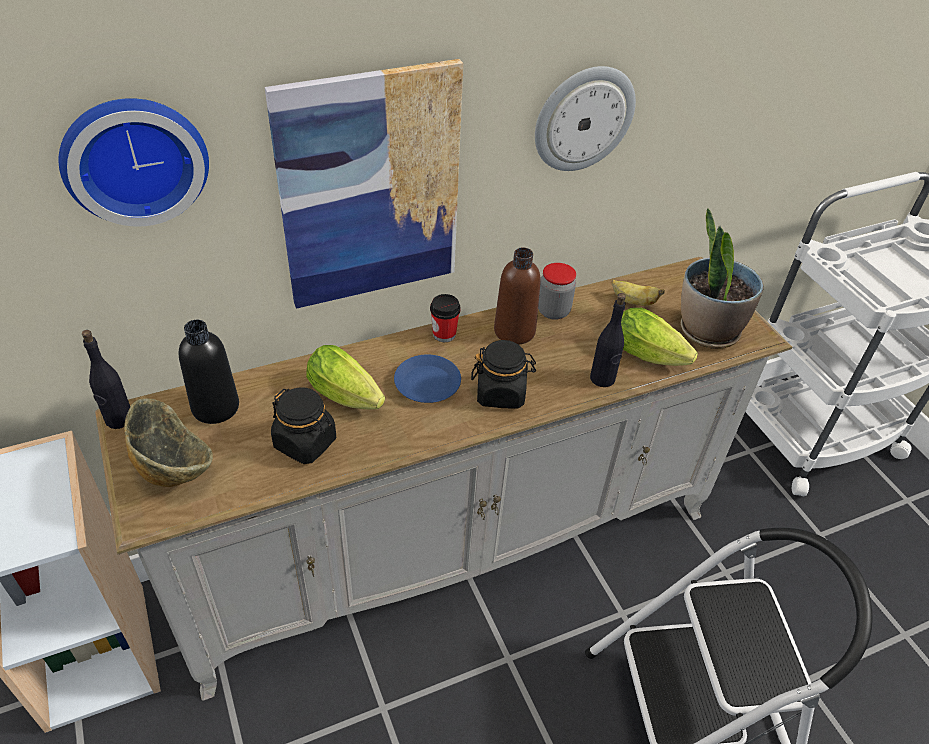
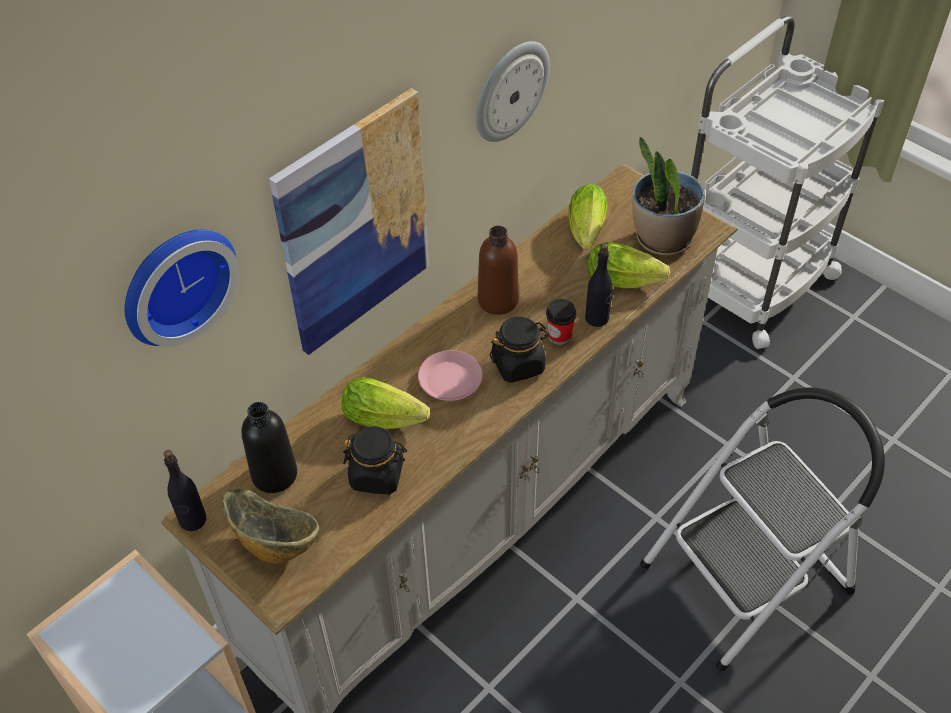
camera: 20 degrees left, 5 degrees up
blue plate [394,355,461,403] -> pink plate [418,350,483,401]
cup [430,294,461,342] -> cup moved to [546,299,576,345]
jar [538,263,576,320] -> none
banana [612,280,665,306] -> lettuce [568,184,608,249]

